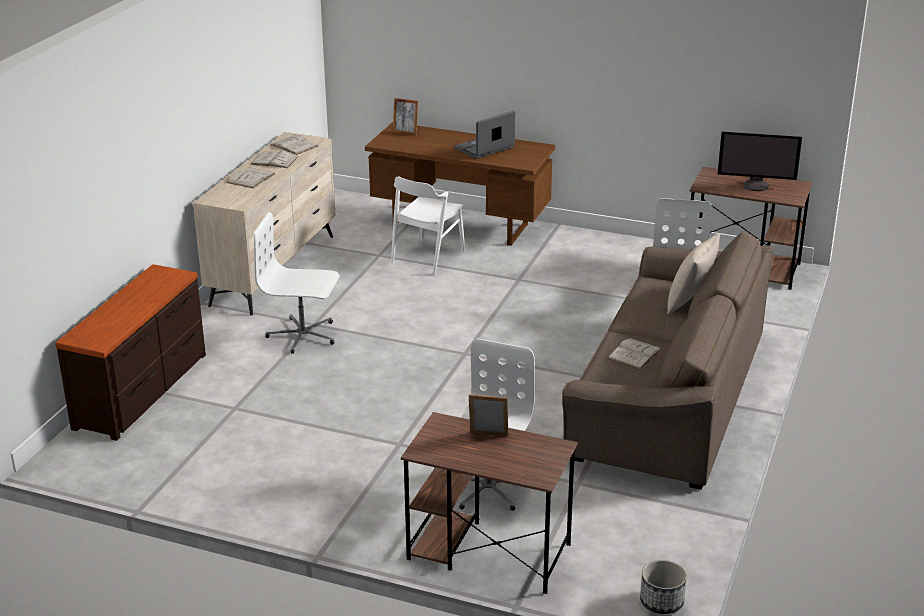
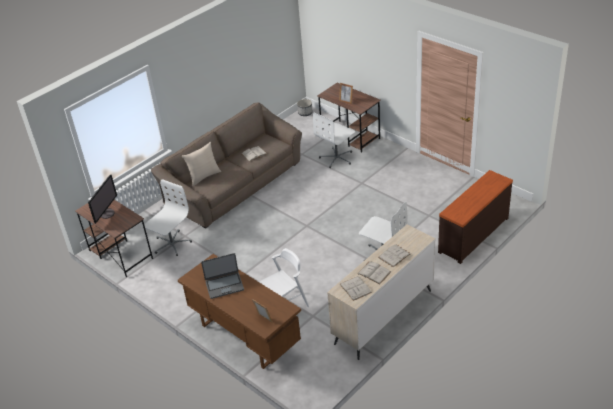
camera: 155 degrees left, 10 degrees up
monitor [718,132,802,191] -> monitor turned 75 degrees clockwise [88,175,117,224]

